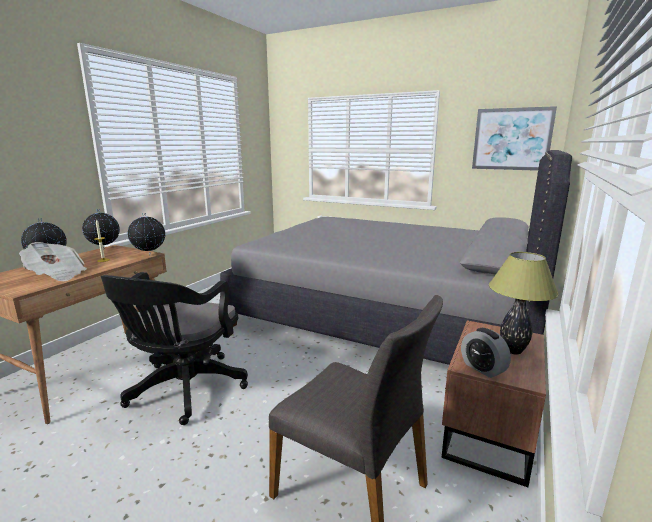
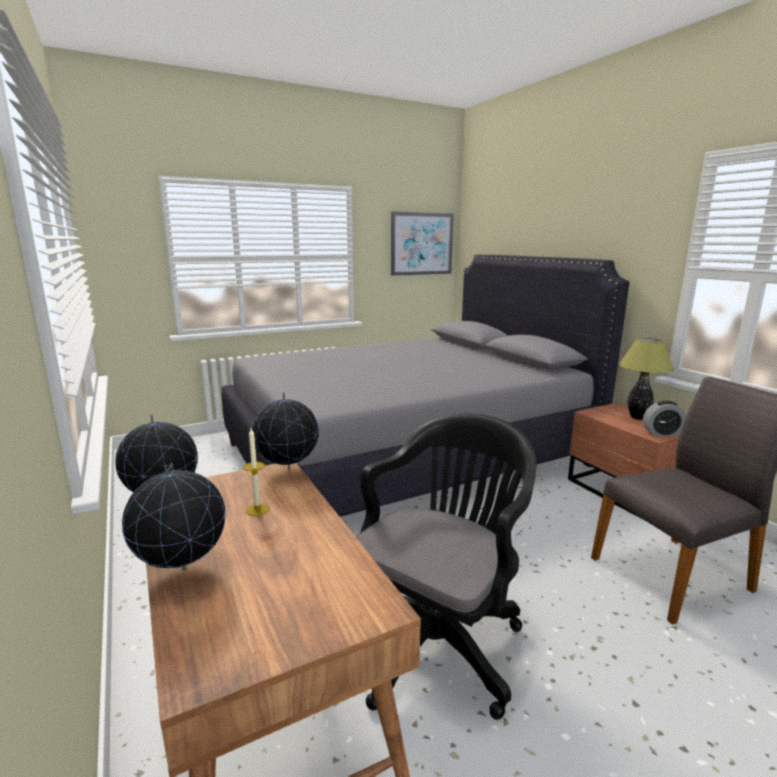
camera: 55 degrees left, 0 degrees up
newspaper [19,242,87,281] -> none
black office chair [101,272,248,425] -> black office chair turned 105 degrees counterclockwise [355,414,537,720]

